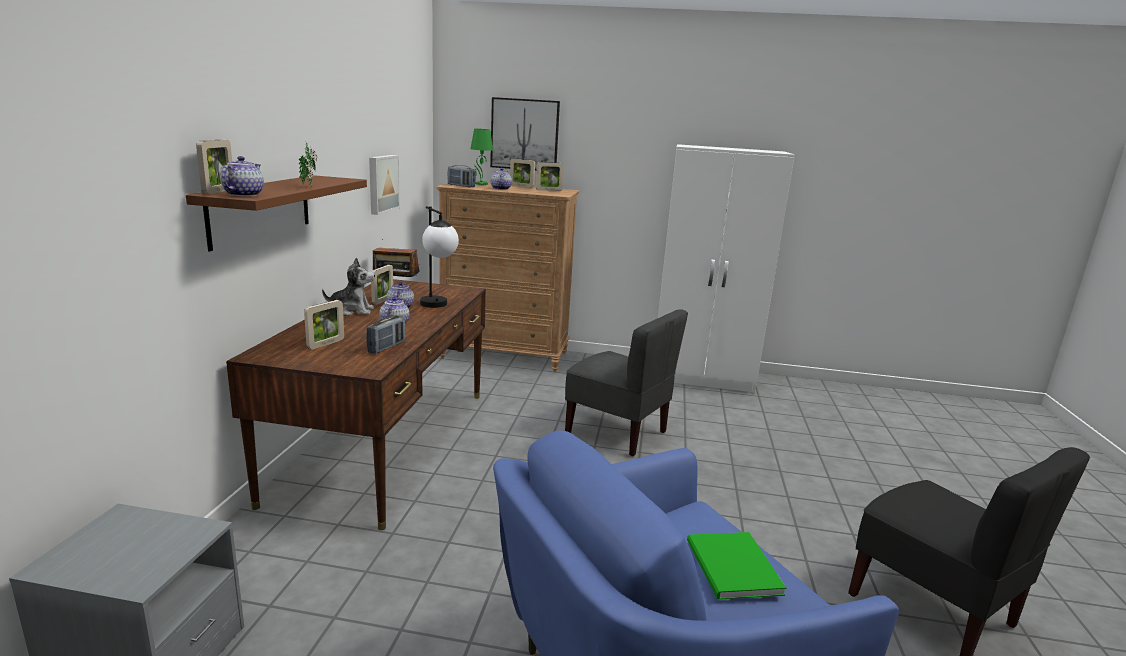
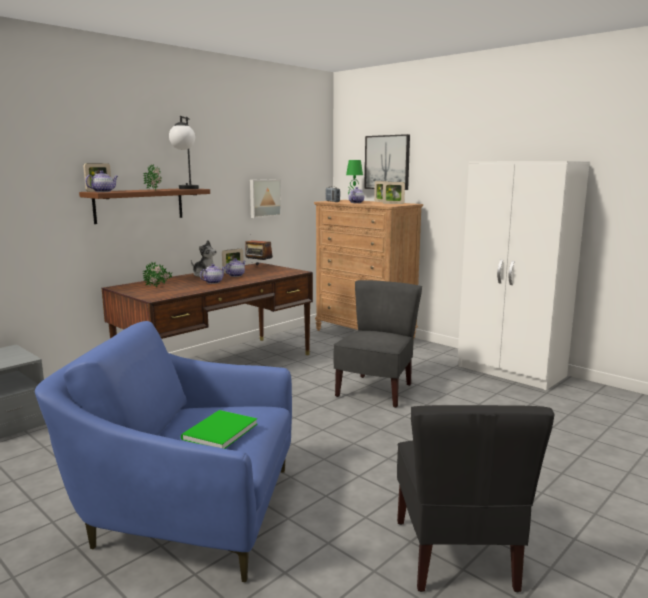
camera: 35 degrees right, 5 degrees down
picture frame [304,300,344,349] -> potted plant [143,262,172,287]
radio [366,316,406,354] -> none
table lamp [420,206,459,308] -> table lamp moved to [169,116,199,189]
grey chair [565,309,688,456] -> grey chair turned 135 degrees counterclockwise [333,280,422,408]

